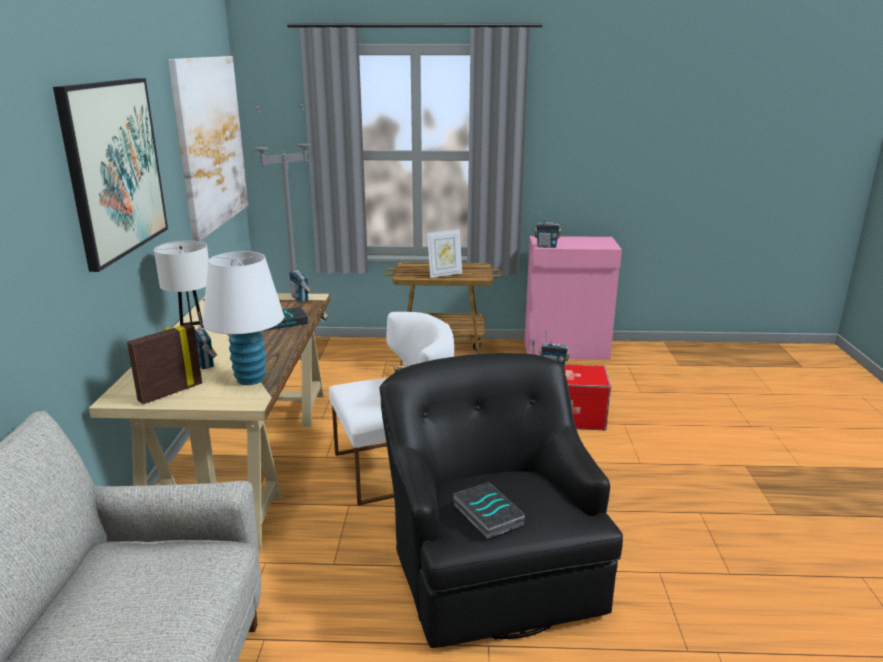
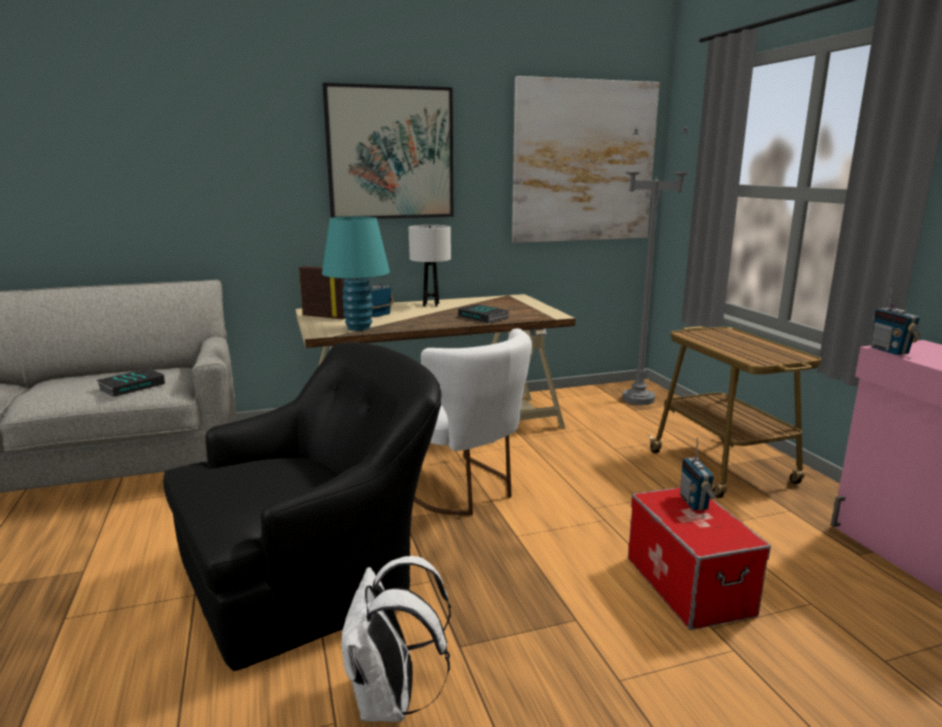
camera: 70 degrees right, 5 degrees down
white table lamp [203,251,284,385] -> turquoise table lamp [322,217,390,331]
radio [289,257,312,302] -> none
picture frame [427,229,462,278] -> none
book [453,482,525,539] -> book moved to [97,368,165,397]
none -> white backpack [341,556,451,722]

